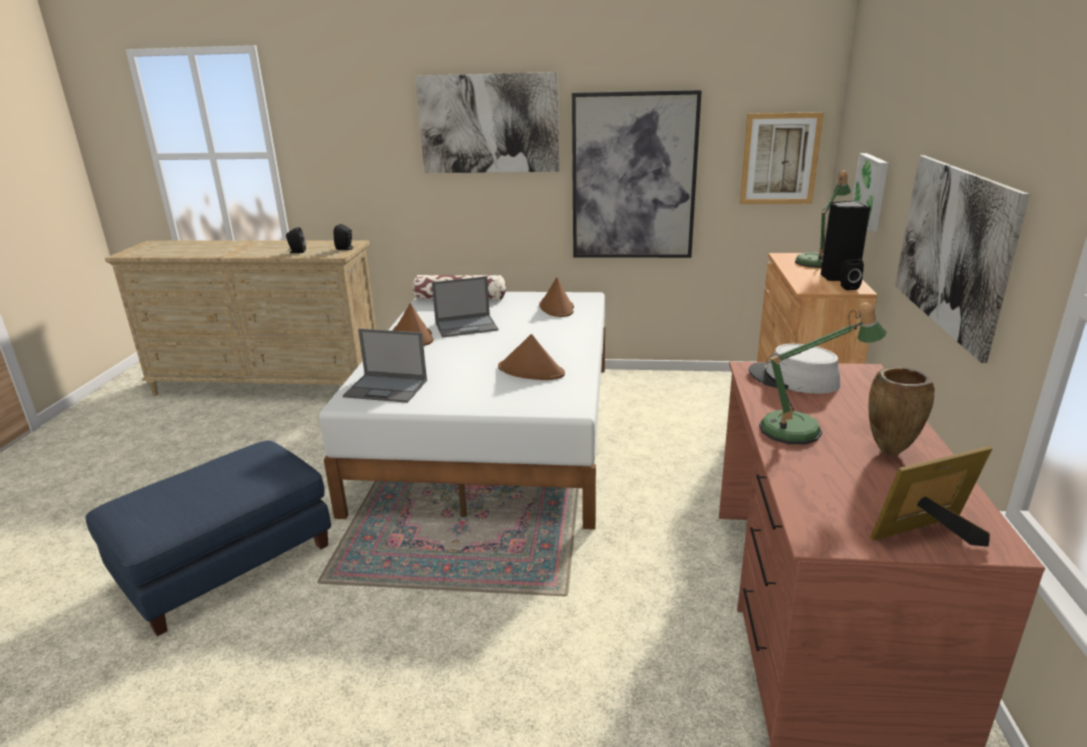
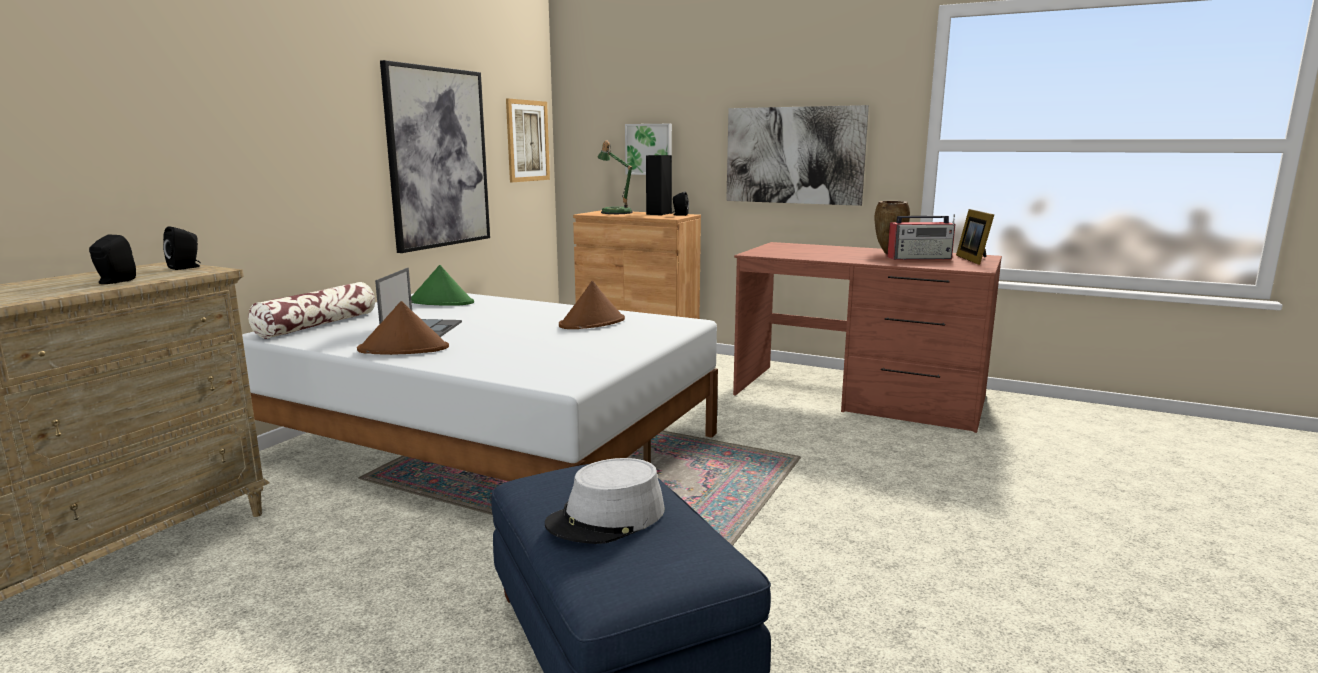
camera: 70 degrees left, 10 degrees down
laptop [343,329,427,403] -> none
picture [415,72,560,173] -> none
brown hat [539,277,574,317] -> green hat [411,265,474,306]
grey hat [749,344,840,394] -> grey hat moved to [545,458,665,544]
table lamp [759,302,887,445] -> none
none -> radio [887,214,955,260]

